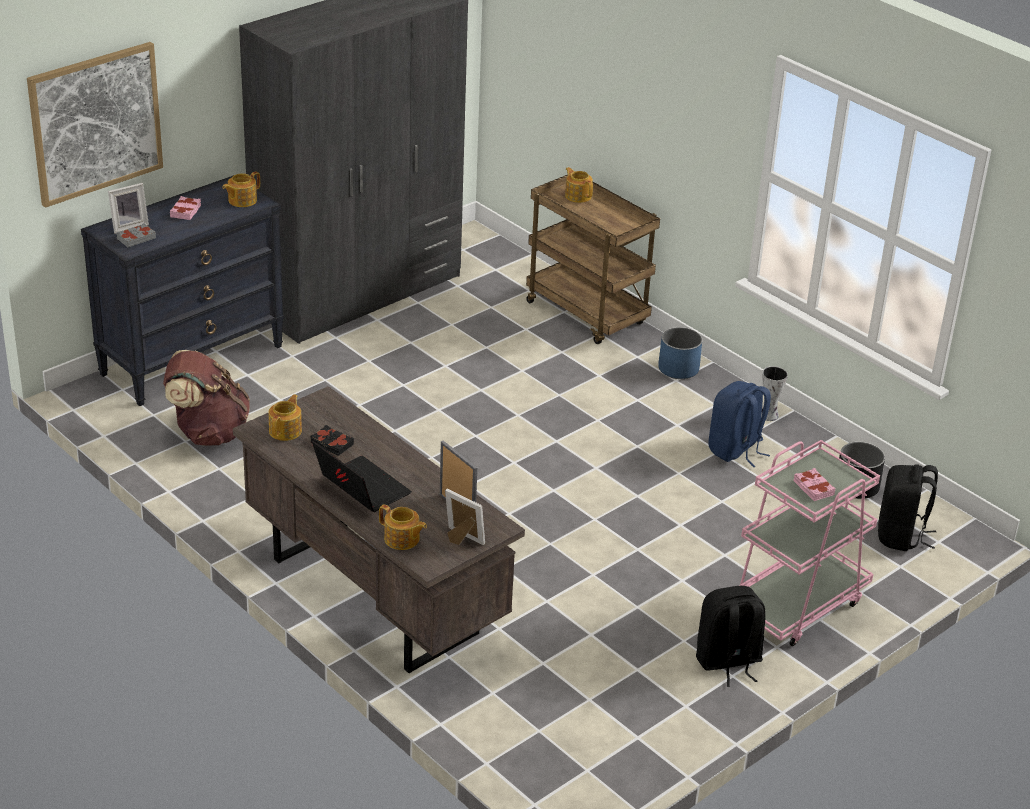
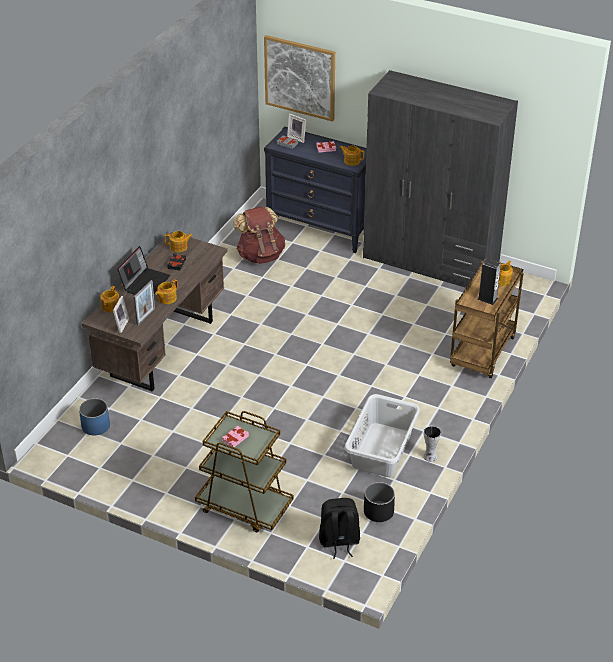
camera: 70 degrees right, 5 degrees up
blue planter [658,327,702,379] -> blue planter moved to [79,398,110,435]
black backpack [696,586,766,687] -> none
blue backpack [709,381,771,467] -> grey laundry basket [344,394,420,477]
pink cart [739,440,880,646] -> brown cart [195,411,294,532]
none -> teapot [155,279,178,304]
none -> speaker [478,259,501,305]

